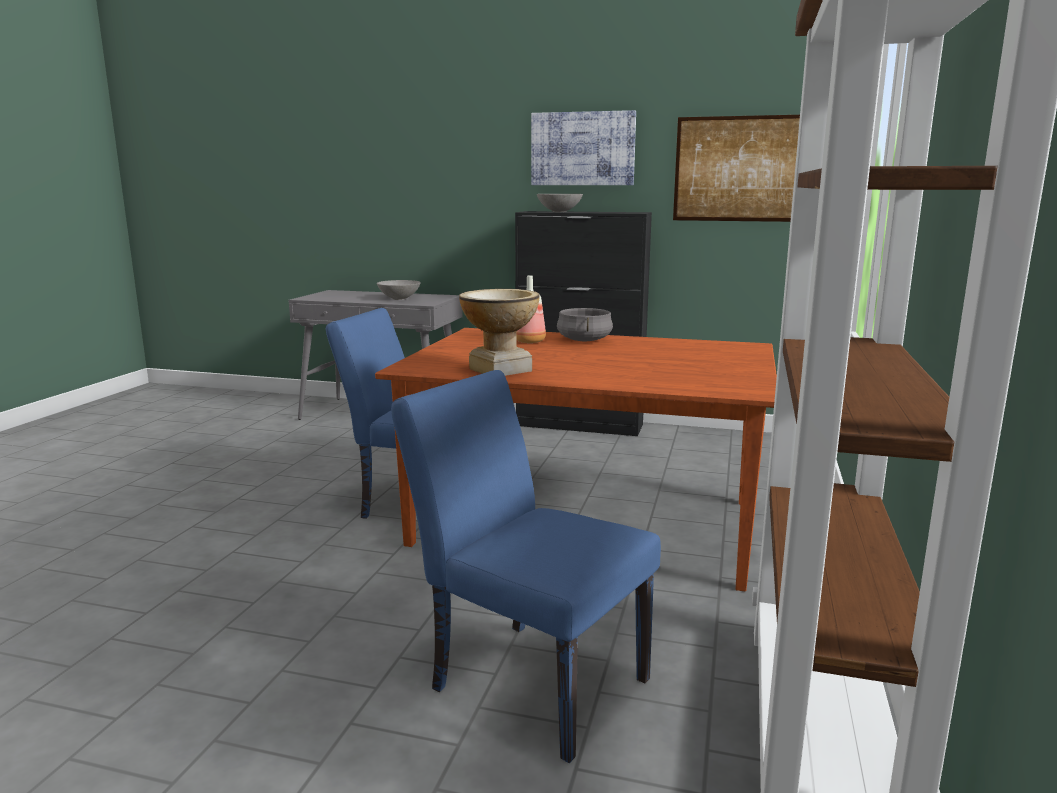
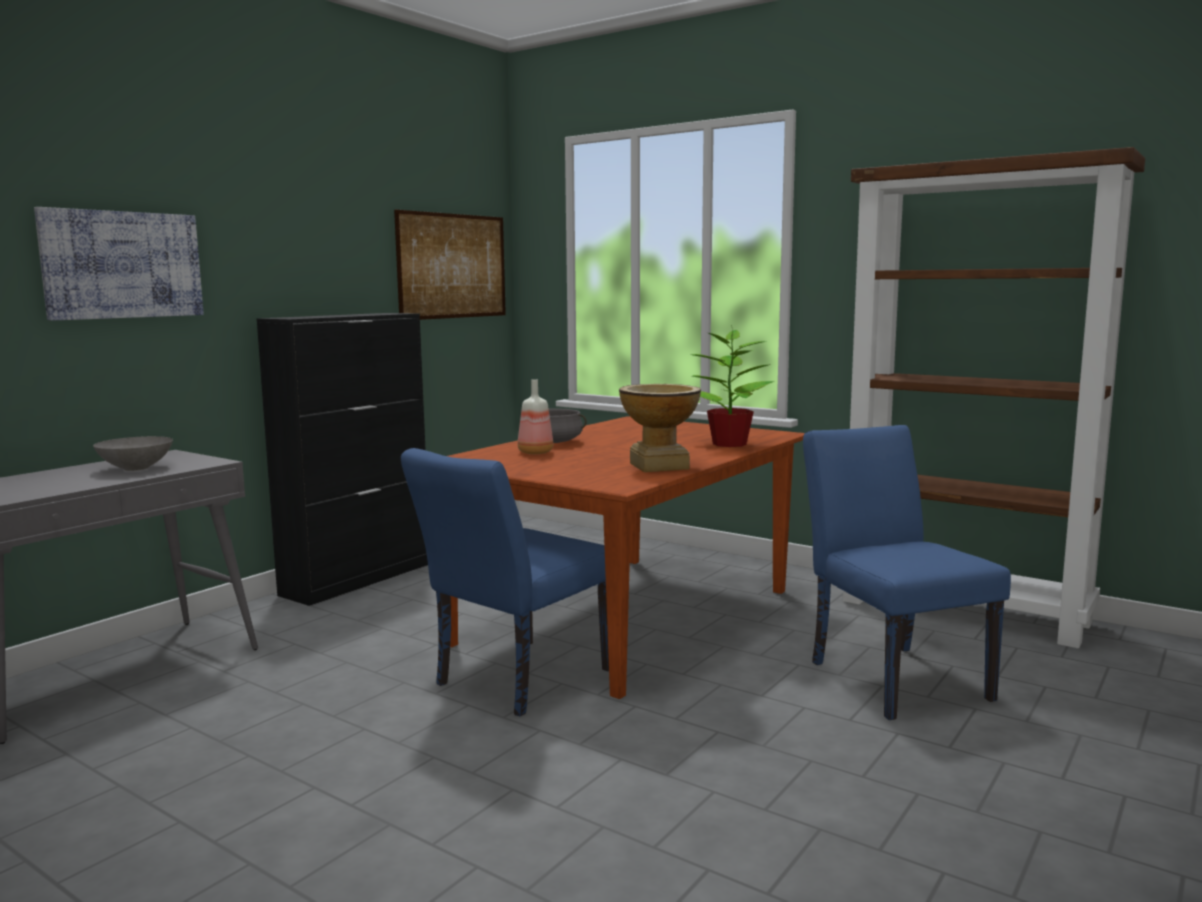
camera: 70 degrees left, 5 degrees down
blue chair [391,370,661,763] -> blue chair turned 105 degrees clockwise [803,425,1011,720]
picture [531,110,636,185] -> picture moved to [34,207,204,321]
grey bowl [537,194,583,212] -> none
none -> potted plant [691,325,774,447]

